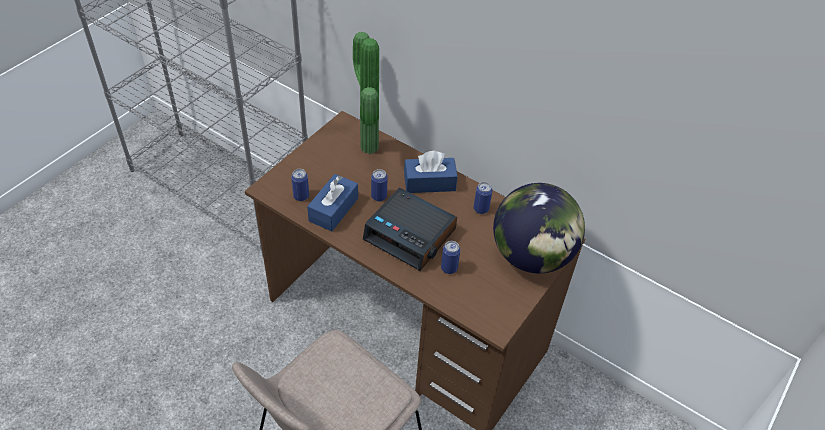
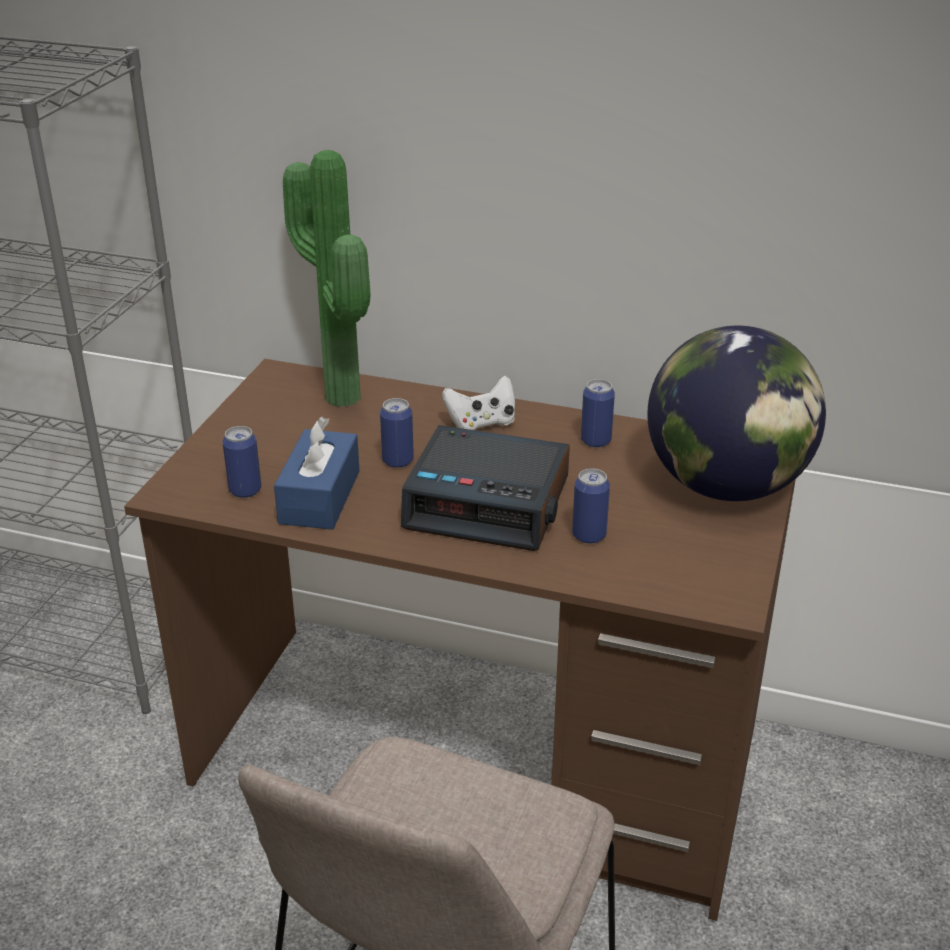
camera: 15 degrees left, 15 degrees down
blue tissue box [404,151,458,193] -> white game controller [442,375,515,430]

